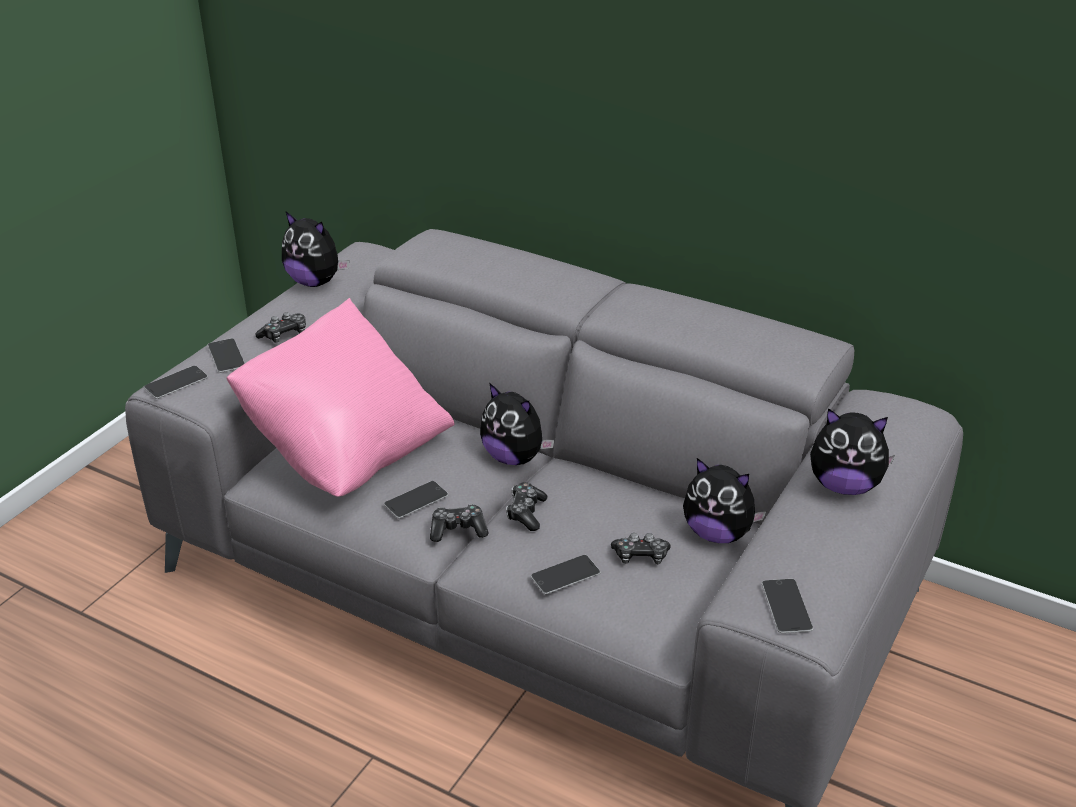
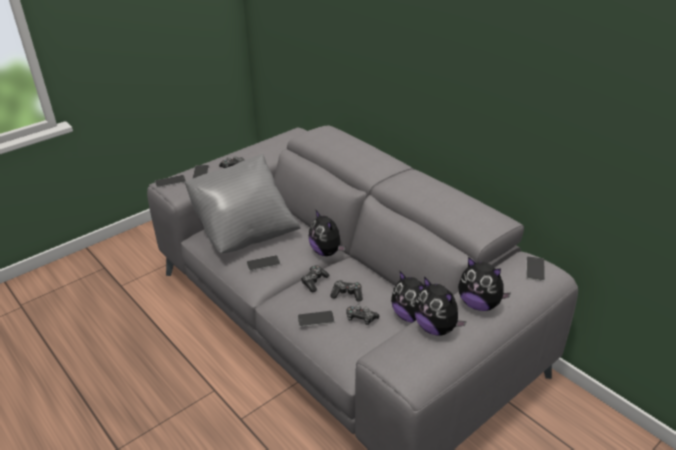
camera: 20 degrees right, 0 degrees up
pink pillow [226,298,455,497] -> grey pillow [185,153,300,253]
plush toy [282,212,349,287] -> plush toy moved to [414,276,467,336]
game controller [430,504,489,542] -> game controller moved to [330,280,362,302]
phone [762,579,813,633] -> phone moved to [526,256,545,281]

